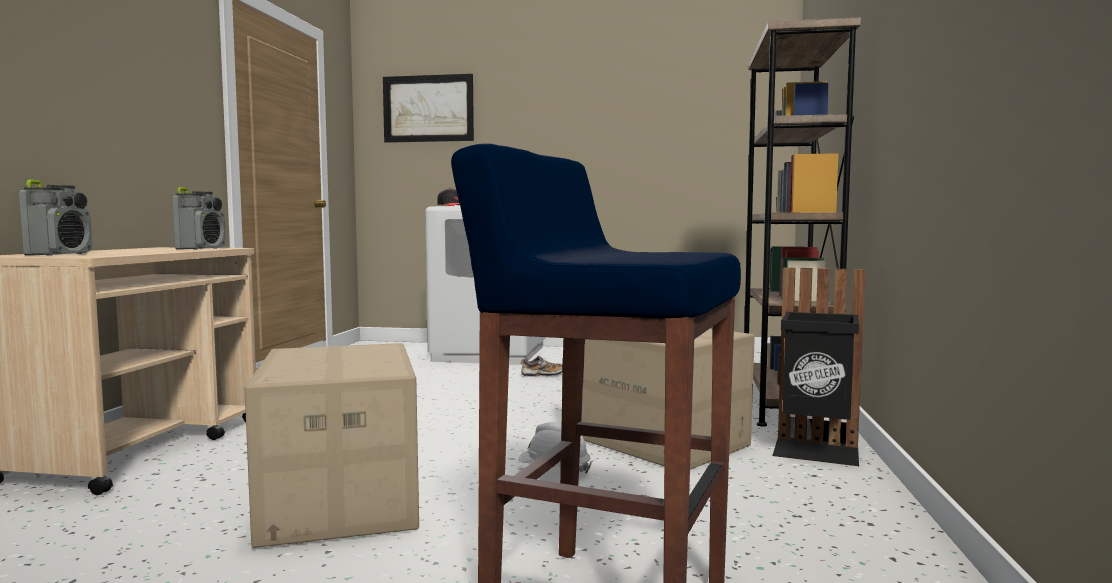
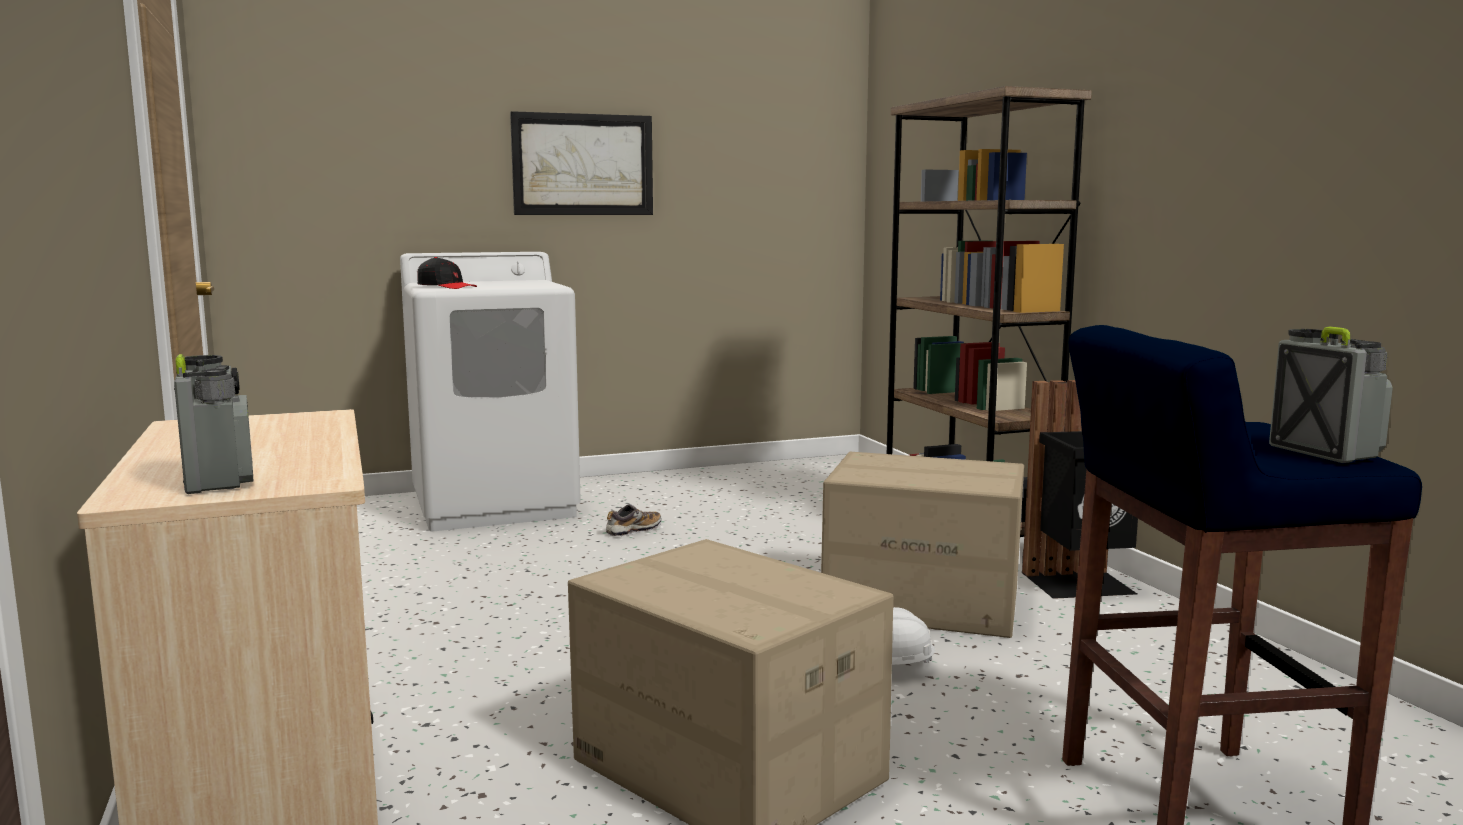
camera: 30 degrees left, 5 degrees up
radio [173,187,226,250] -> radio moved to [1269,327,1393,463]
picture [383,74,474,143] -> picture moved to [510,111,653,215]

